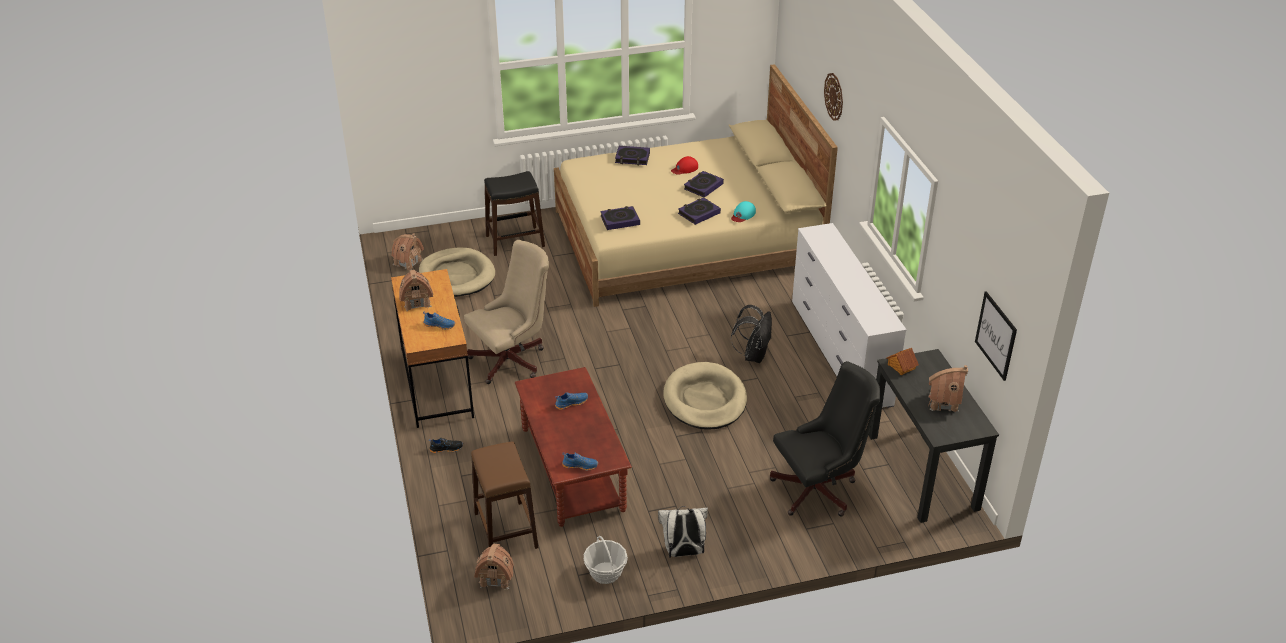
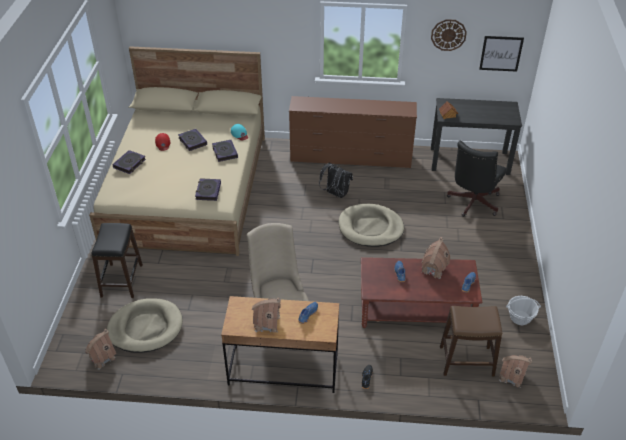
camera: 70 degrees left, 5 degrees up
white backpack [658,506,708,558] -> none
black office chair [770,361,881,517] -> black office chair turned 150 degrees counterclockwise [447,141,507,217]
white dresser [792,223,906,408] -> brown dresser [289,96,417,168]
wall clock [824,73,843,121] -> wall clock moved to [431,19,467,51]
toy house [928,365,968,412] -> toy house moved to [422,237,450,279]

